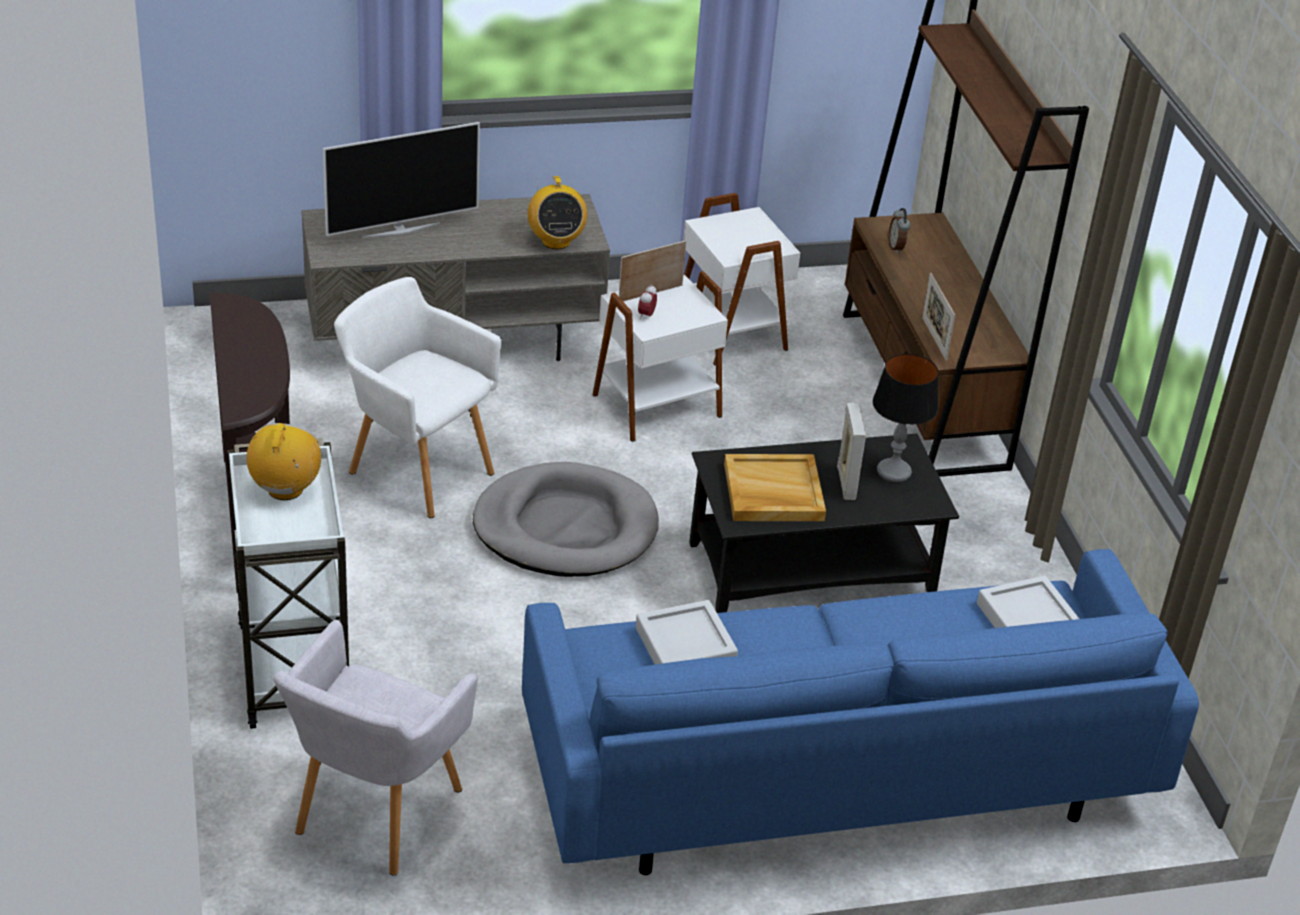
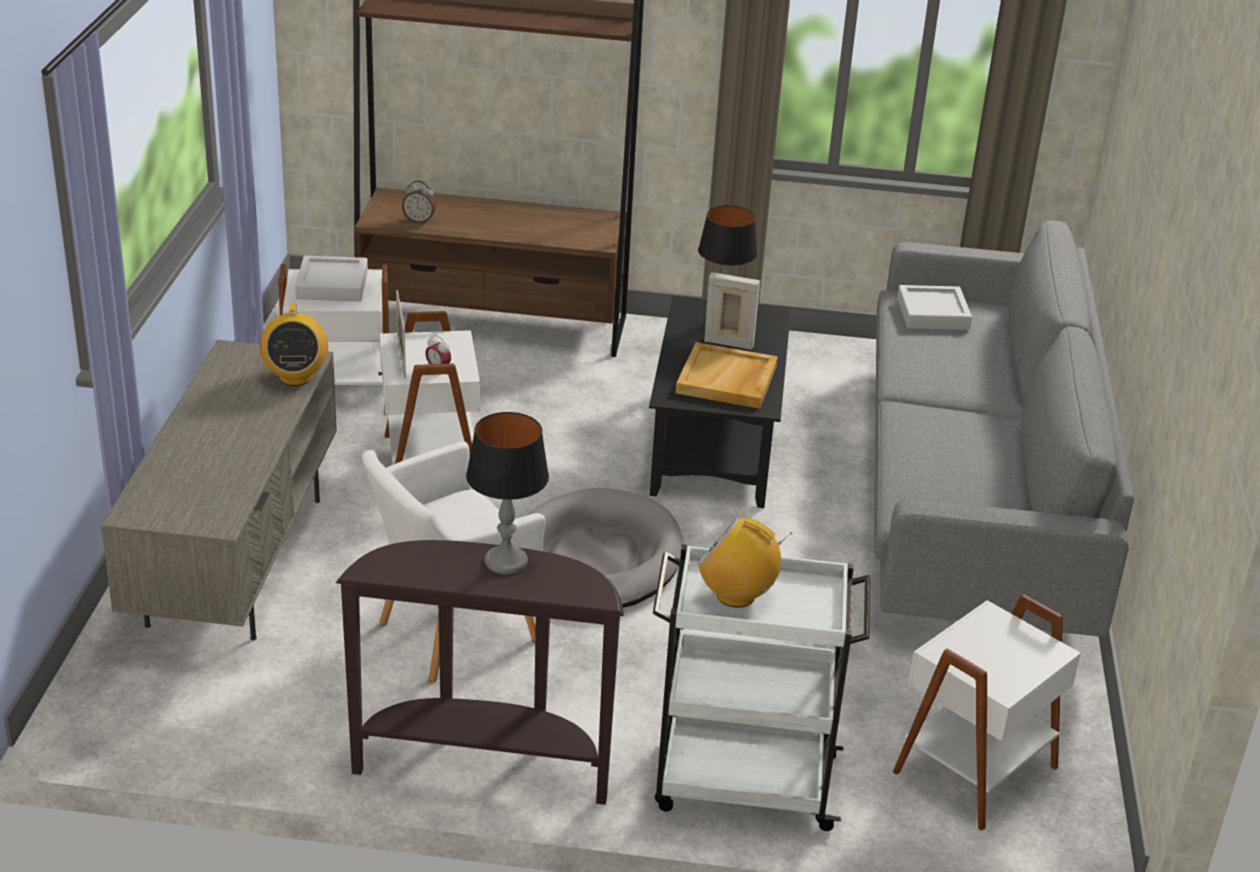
camera: 70 degrees left, 5 degrees down
grey armchair [273,620,478,875] -> white side table [893,594,1081,830]
television [323,122,480,238] -> none
blue sofa [522,549,1199,875] -> grey sofa [874,221,1134,637]
radio [528,176,587,249] -> radio turned 75 degrees clockwise [260,304,328,386]
grey tray [636,600,738,665] -> grey tray moved to [295,256,368,301]
picture frame [922,273,955,360] -> none
none -> table lamp [466,412,549,575]

